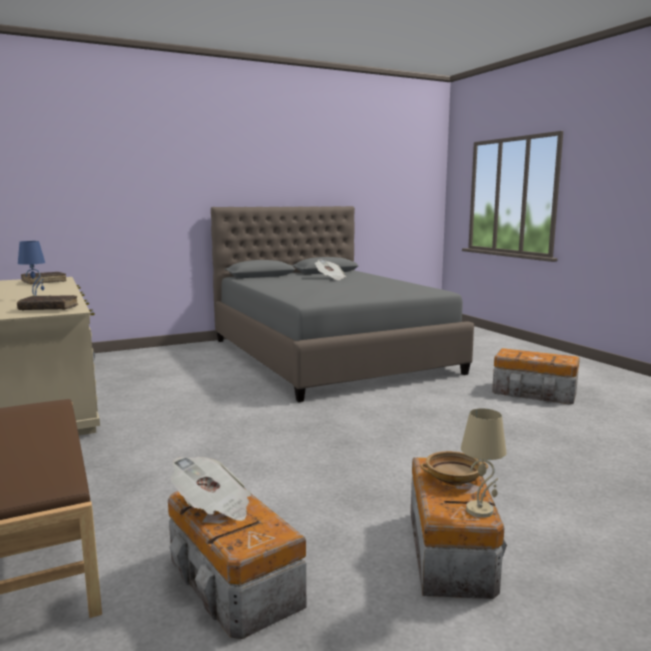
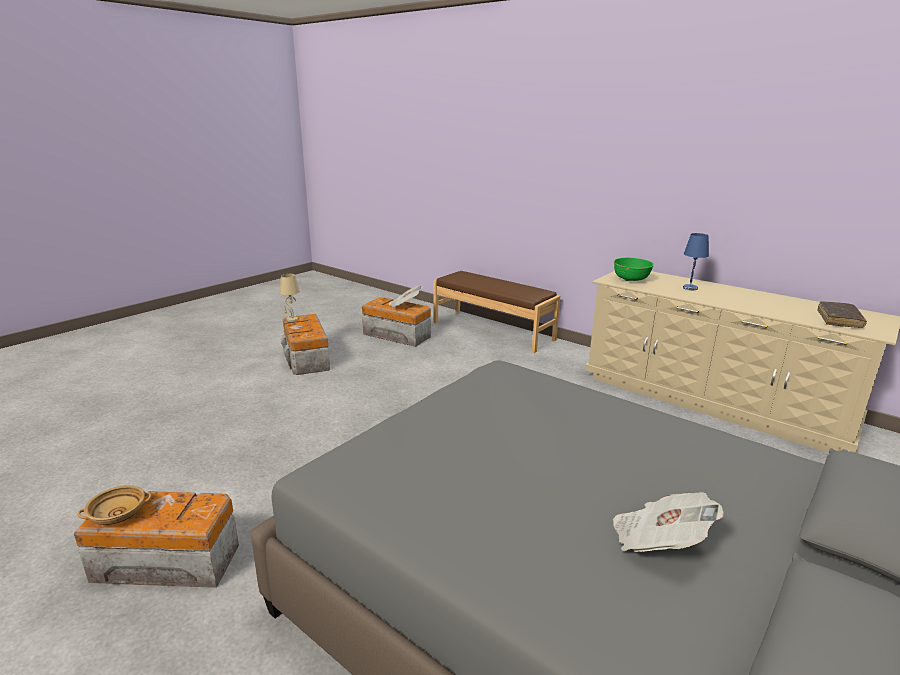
camera: 155 degrees right, 10 degrees up
brown book [17,295,78,310] -> green bowl [614,258,654,281]
beige bowl [420,451,488,486] -> beige bowl moved to [77,485,152,525]

